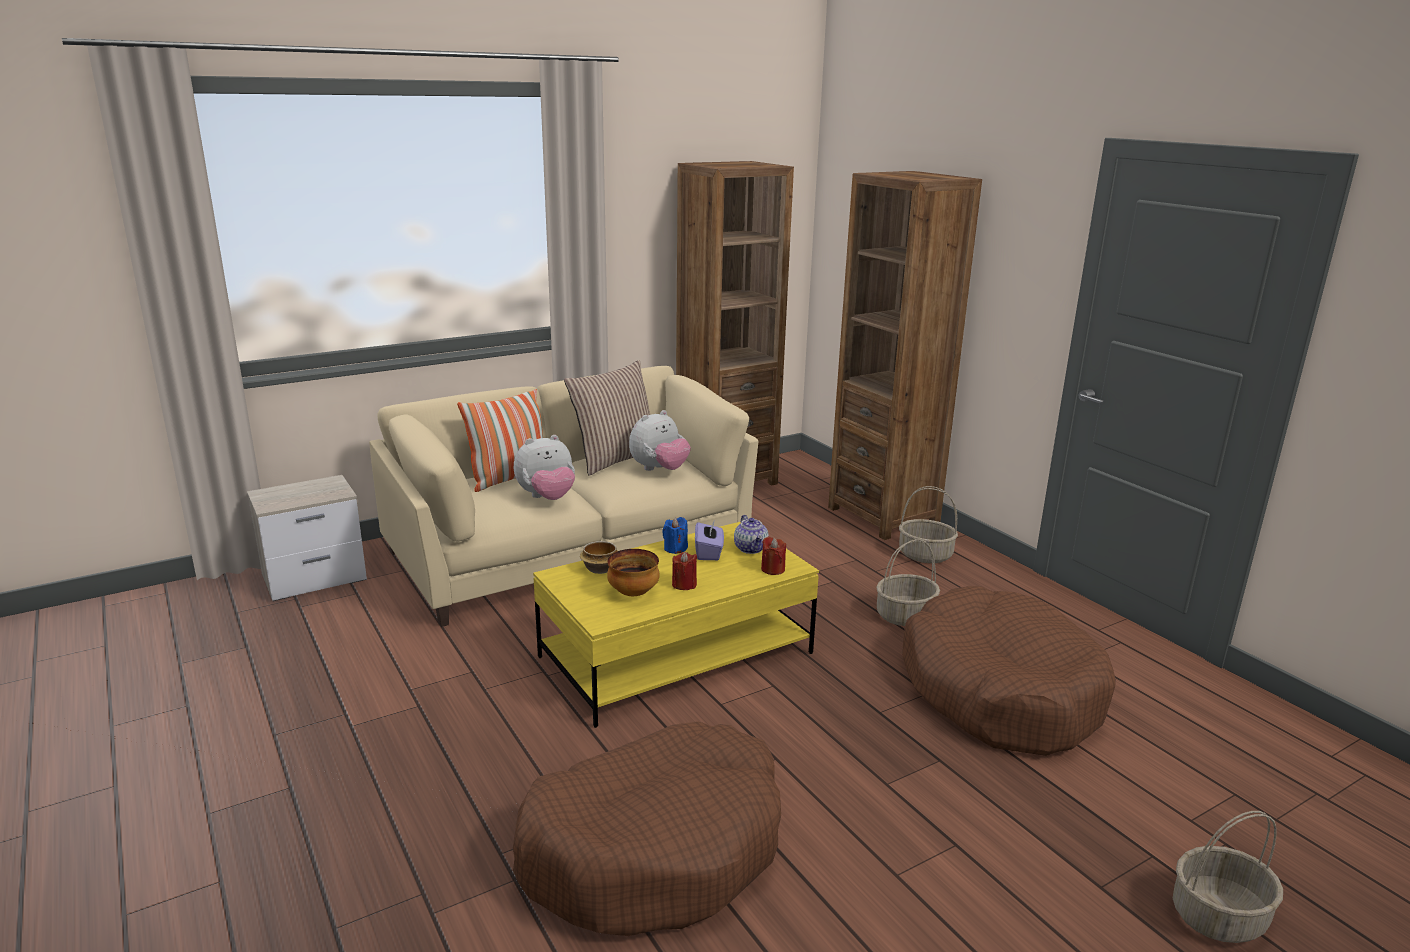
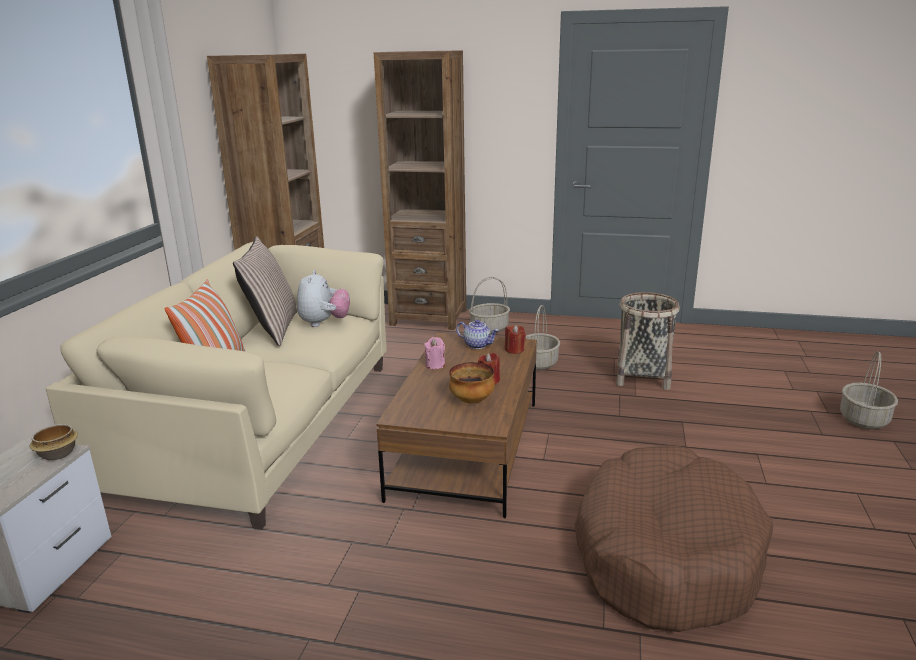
camera: 45 degrees left, 0 degrees up
plush toy [514,435,575,500] -> none
yellow coffee table [533,522,819,728] -> brown coffee table [376,333,537,518]
bowl [580,541,618,574] -> bowl moved to [30,424,78,460]
blue candle [662,517,688,554] -> pink candle [424,337,445,369]
purple tissue box [695,519,724,560] -> none
brown dog bed [902,586,1116,756] -> basket [616,292,680,390]

